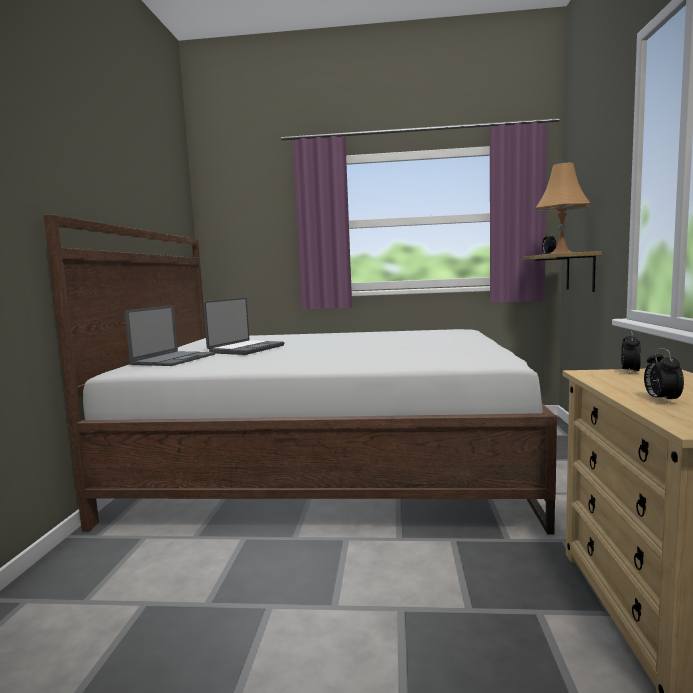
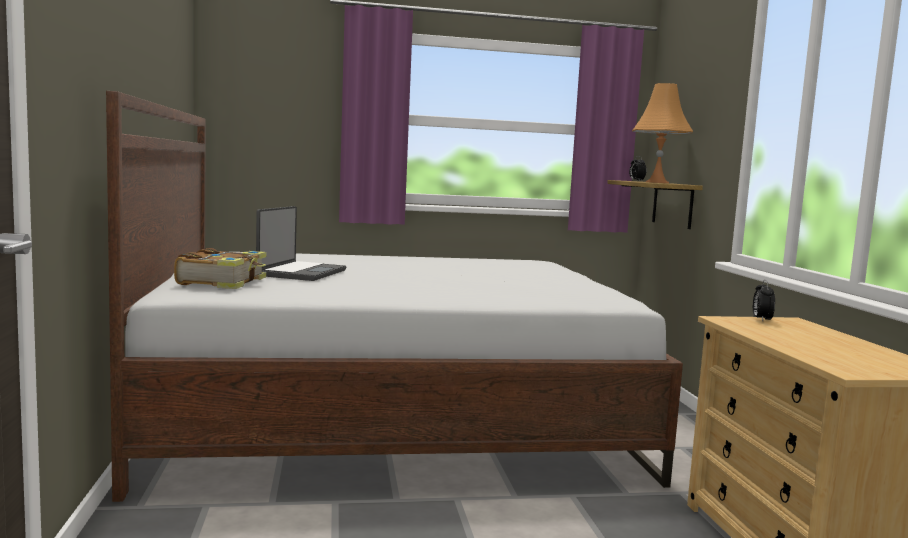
camera: 15 degrees left, 0 degrees up
laptop [124,305,215,366] -> book [174,248,267,289]
alarm clock [644,348,684,404] -> none

